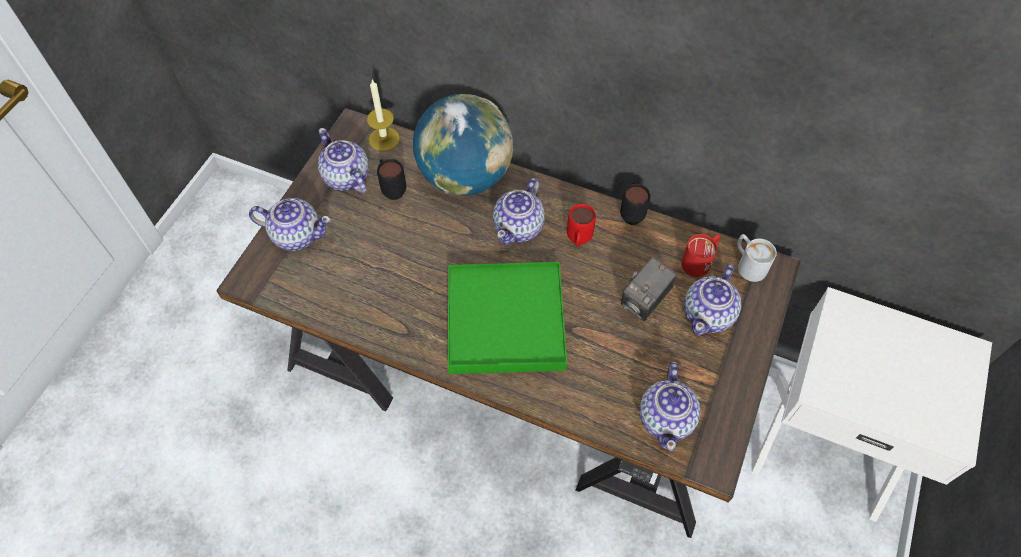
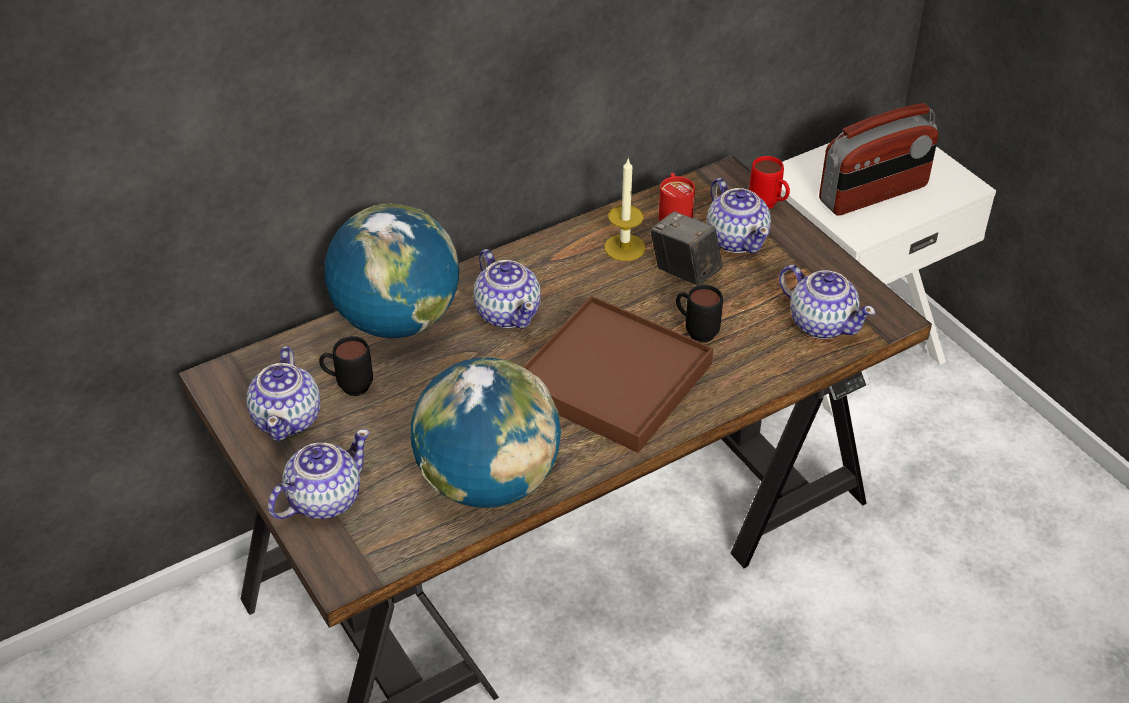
camera: 55 degrees left, 15 degrees down
teapot [318,128,369,194] -> teapot turned 90 degrees counterclockwise [246,346,320,441]
candle [367,79,400,151] -> candle moved to [604,159,645,261]
green tray [448,262,567,374] -> brown tray [523,296,713,453]
red mug [567,204,596,247] -> red mug moved to [749,156,790,209]
black mug [620,181,650,225] -> black mug moved to [676,285,723,343]
camera [621,256,677,321] -> camera turned 150 degrees clockwise [650,211,722,286]
white mug [737,234,777,282] -> none
none -> globe [411,357,561,508]
none -> radio [819,103,939,216]

